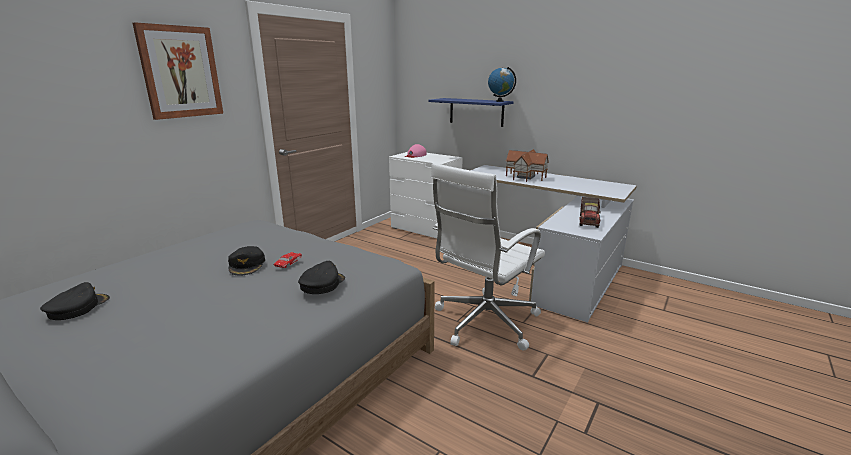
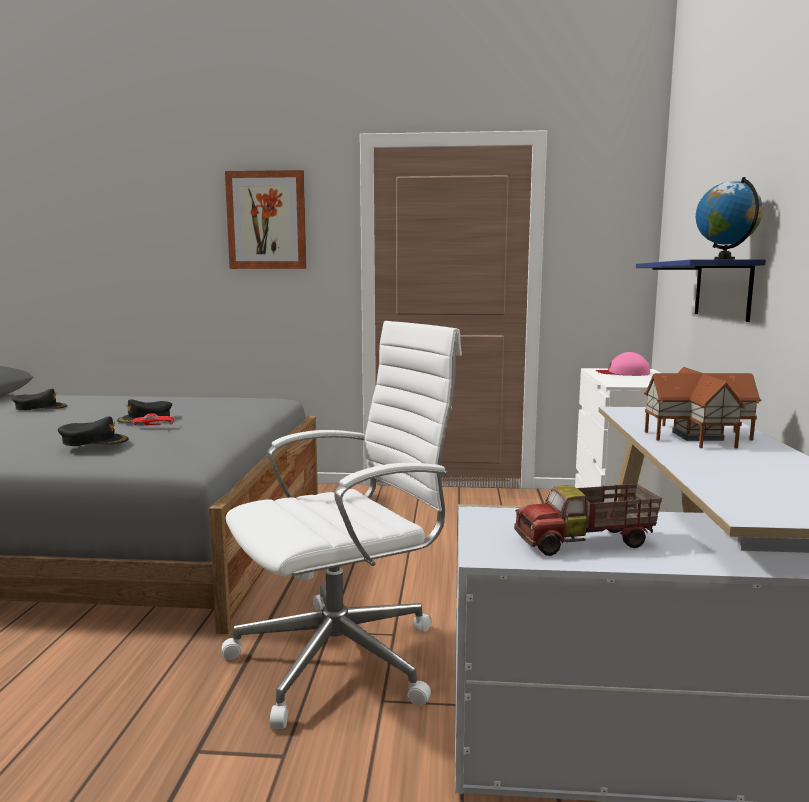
camera: 60 degrees right, 10 degrees down
white office chair [431,163,545,350] -> white office chair turned 135 degrees clockwise [222,321,462,729]

